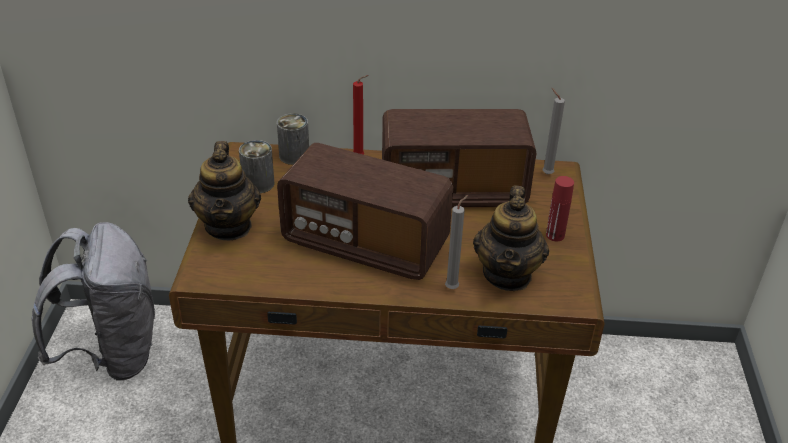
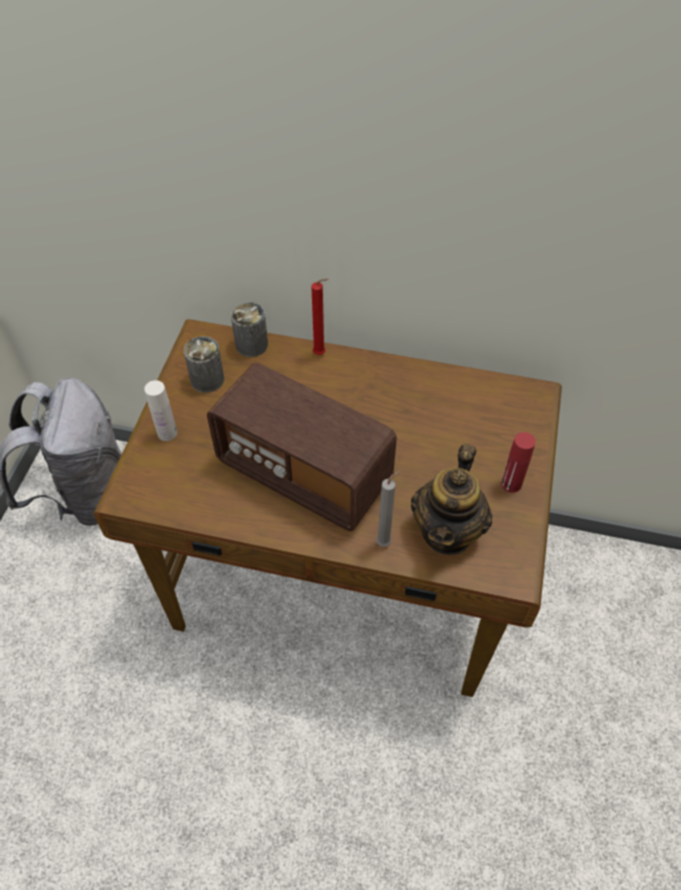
camera: 10 degrees right, 15 degrees up
teapot [188,141,261,240] -> white bottle [144,380,177,441]
radio [382,109,536,207] -> none
grey candle [542,88,565,174] -> none

